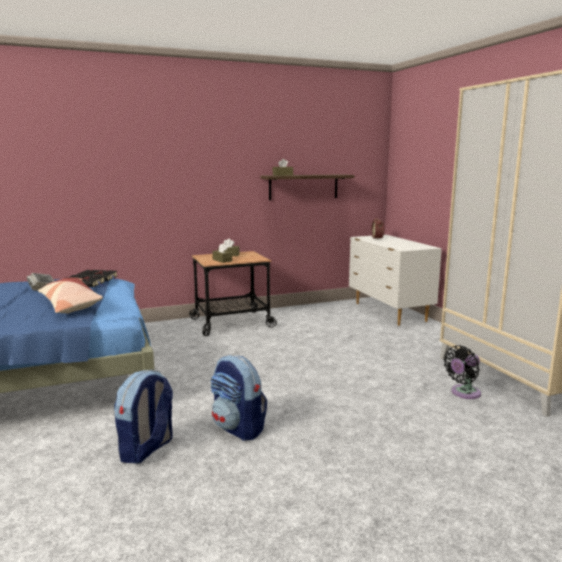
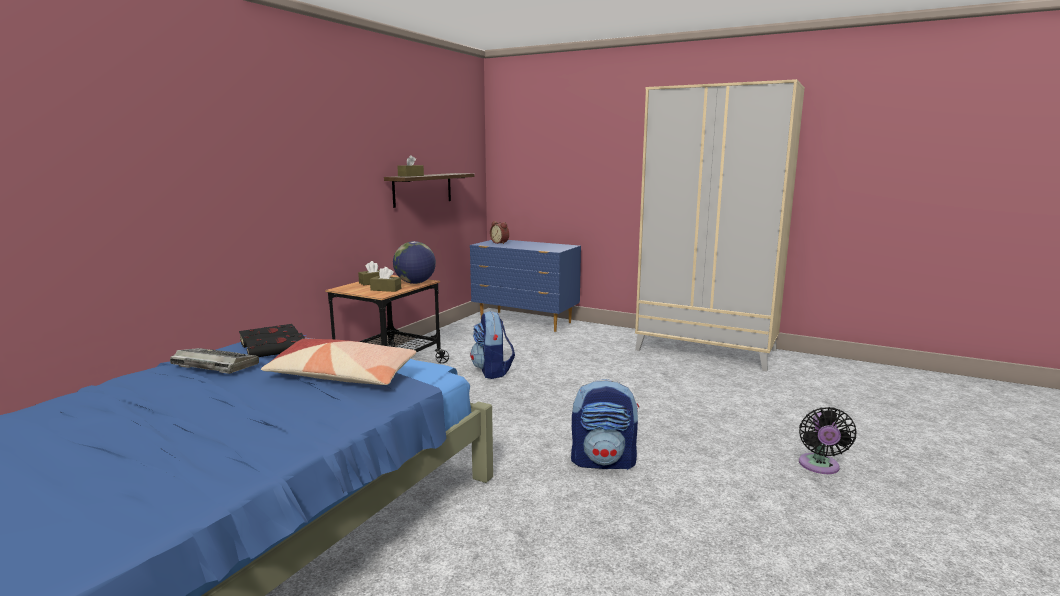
camera: 40 degrees left, 0 degrees up
backpack [114,370,173,464] -> backpack moved to [470,311,515,379]
white dresser [349,235,442,326] -> blue dresser [470,240,581,332]
black fan [444,345,481,399] -> black fan moved to [799,407,856,474]
none -> globe [393,241,436,284]

